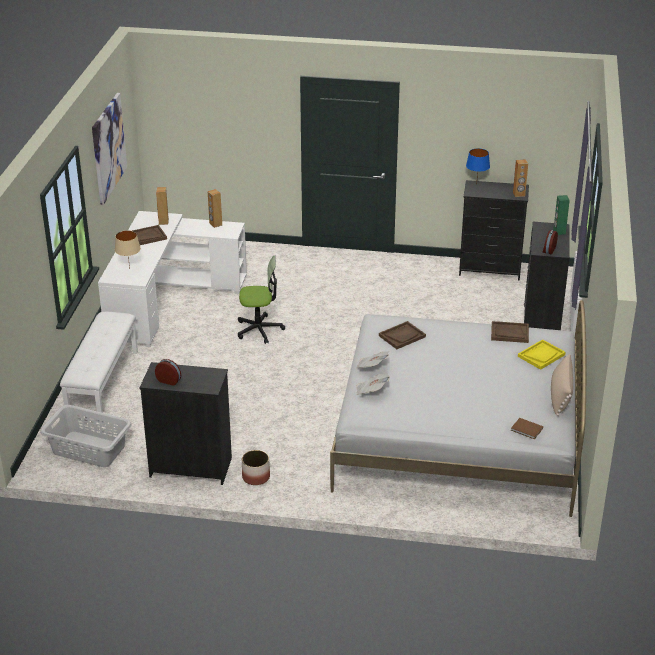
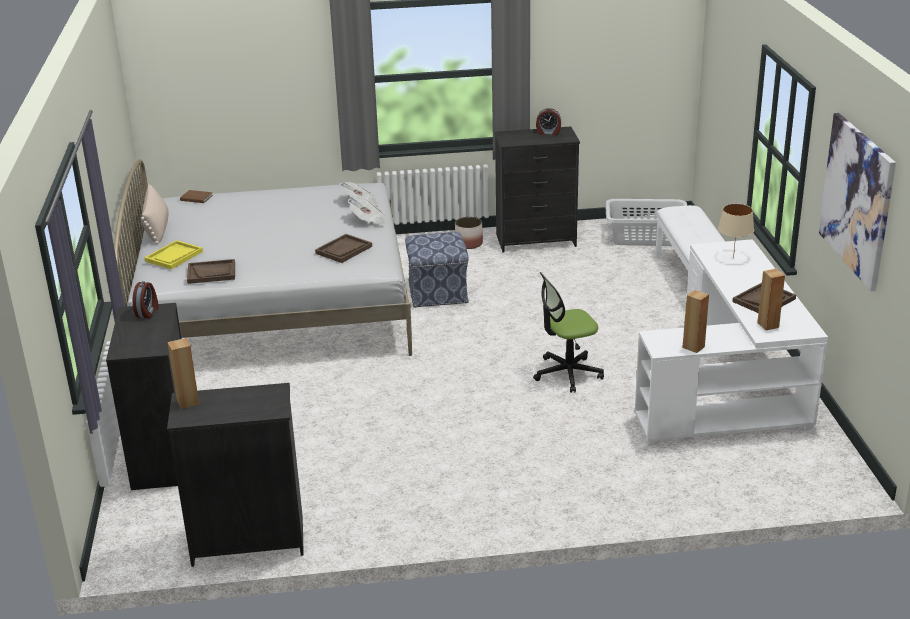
camera: 165 degrees right, 5 degrees down
blue table lamp [466,148,490,186] -> none
green speaker [553,195,570,235] -> none
none -> ottoman [405,232,469,308]

